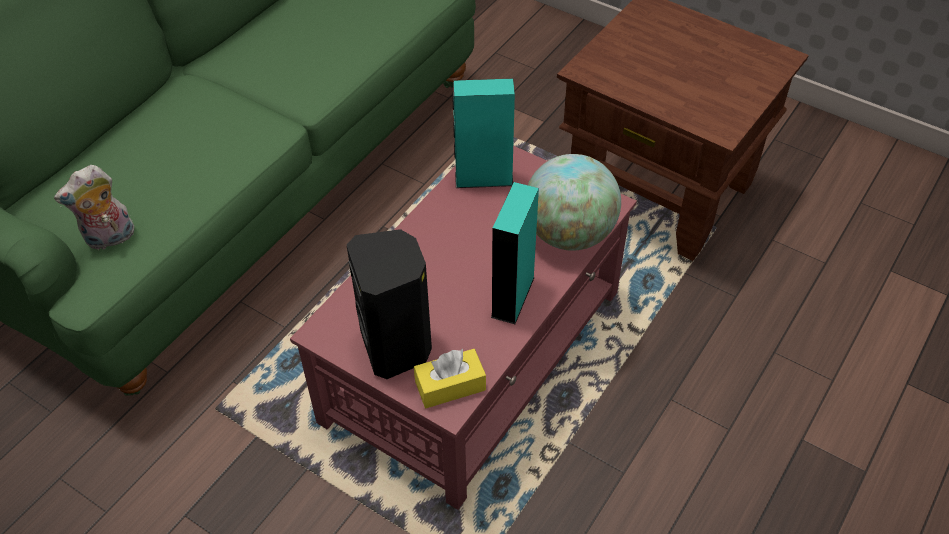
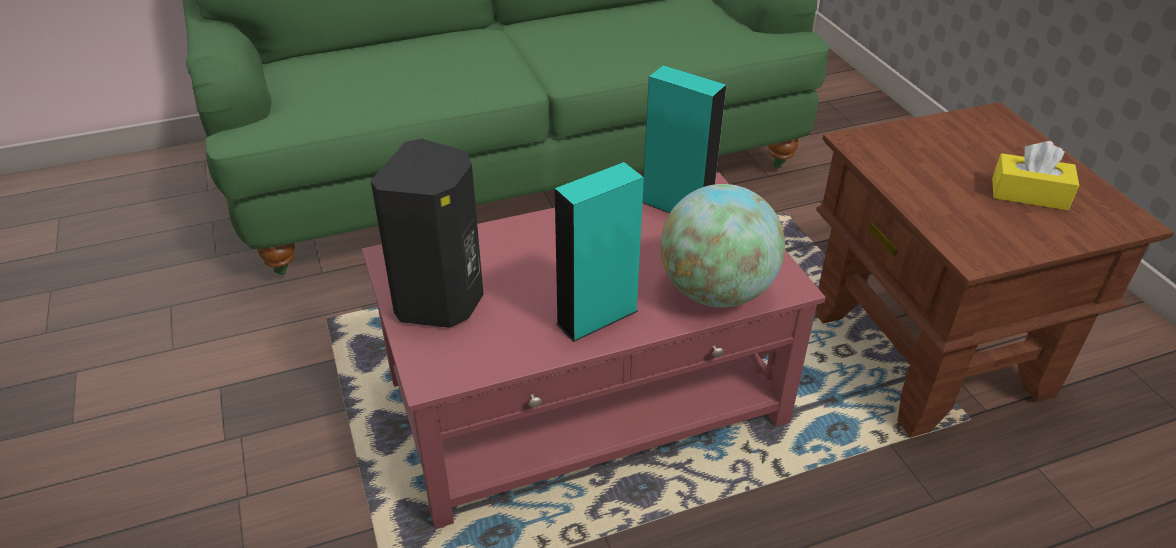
camera: 35 degrees right, 10 degrees down
plush toy [54,165,134,251] -> none
yellow tissue box [414,349,486,408] -> yellow tissue box moved to [992,141,1079,210]

